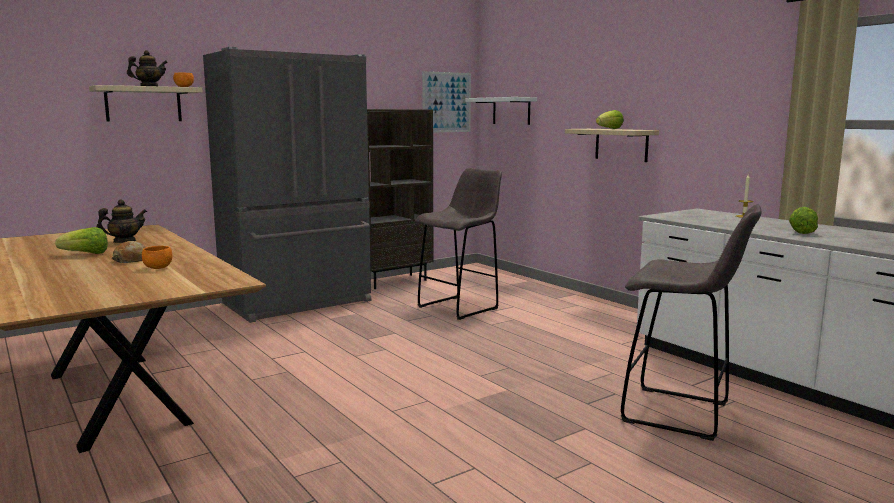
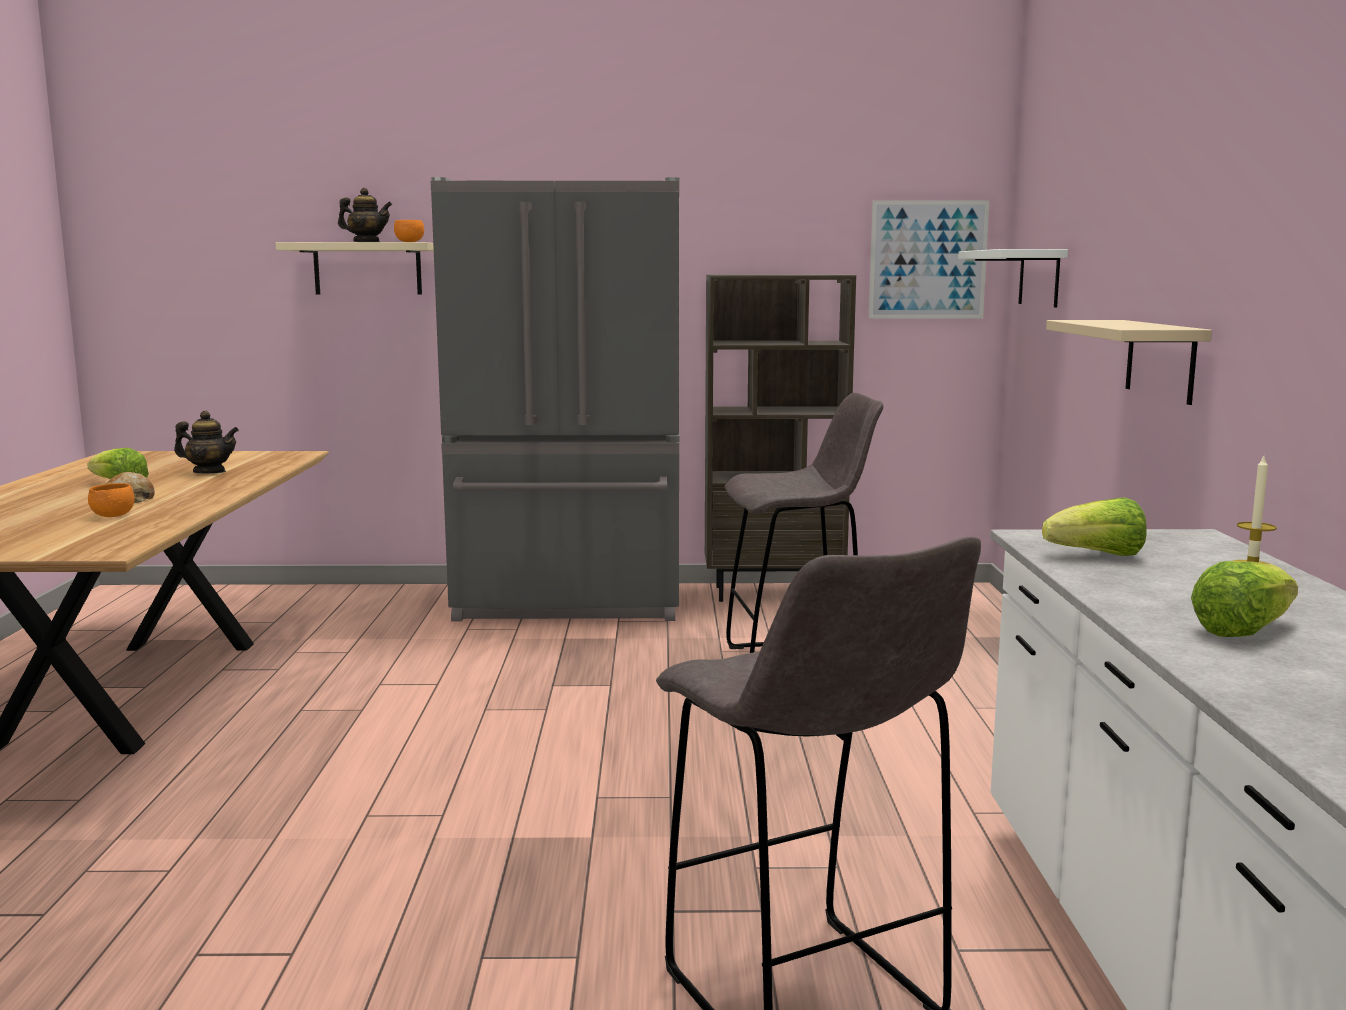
camera: 35 degrees right, 0 degrees up
lettuce [596,110,624,129] -> lettuce moved to [1042,497,1147,556]

